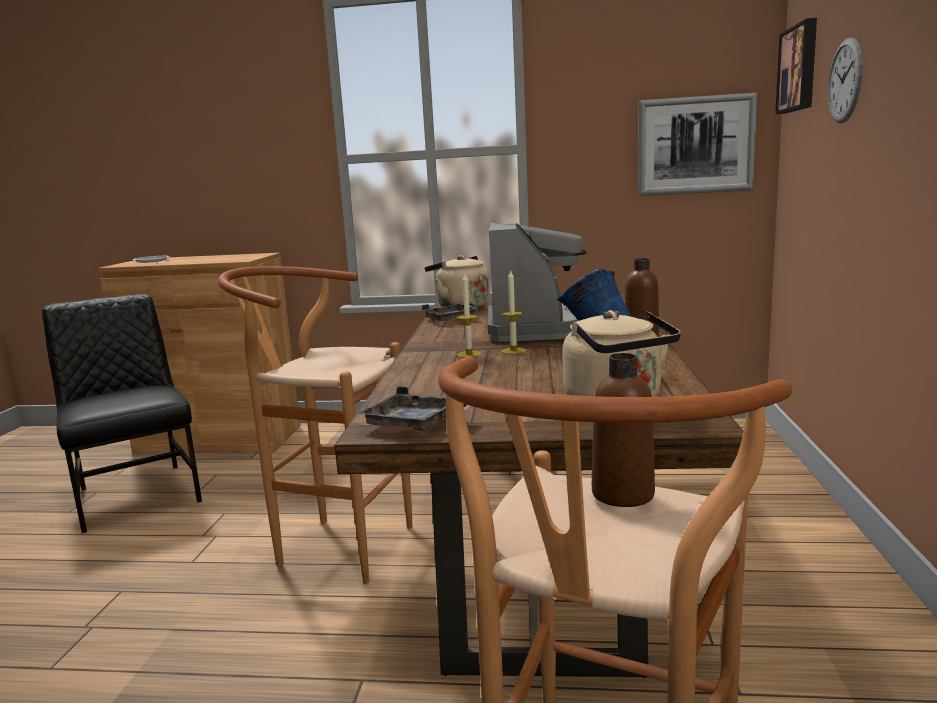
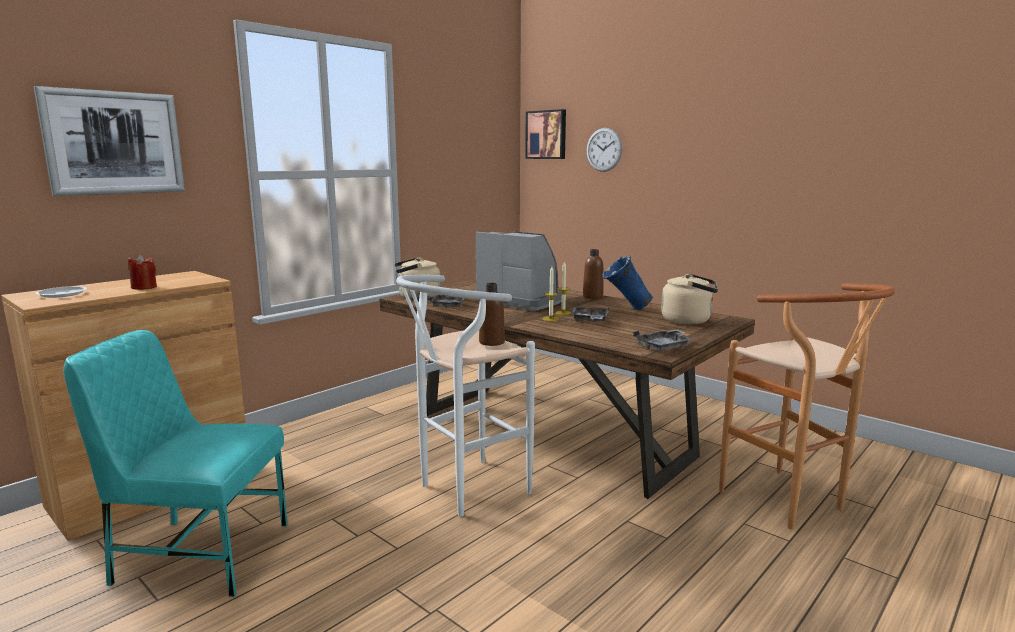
camera: 55 degrees left, 0 degrees up
black chair [42,294,202,533] -> turquoise chair [63,330,288,597]
brown stool [218,266,413,584] -> white stool [396,275,535,516]
brown bottle [592,353,655,507] -> brown bottle moved to [479,283,505,346]
picture [638,93,757,196] -> picture moved to [33,86,185,196]
none -> red candle [128,254,157,290]
none -> grey tray [570,306,609,322]

